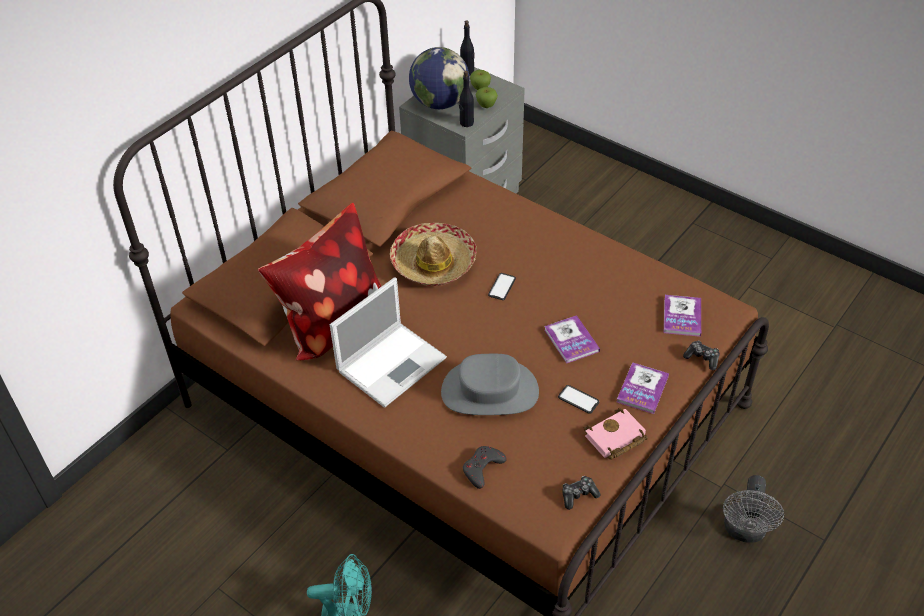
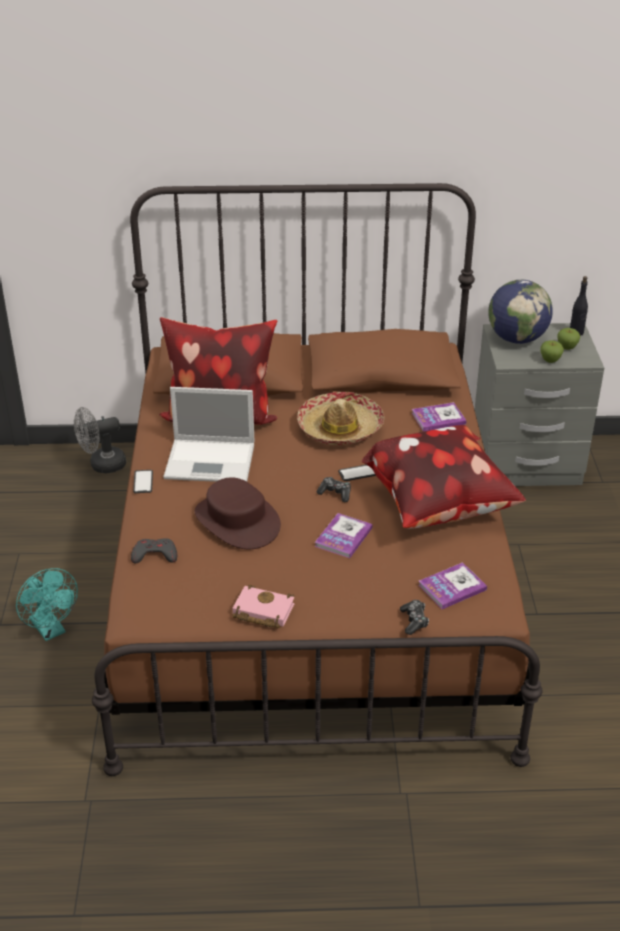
camera: 50 degrees right, 10 degrees down
grey hat [441,354,539,415] -> brown hat [195,477,281,549]
black bottle [459,71,474,127] -> none
phone [558,385,600,414] -> phone moved to [133,470,153,493]
game controller [562,476,601,510] -> game controller moved to [317,477,351,502]
book [617,362,669,414] -> book moved to [412,402,467,431]
grey fan [723,475,784,543] -> grey fan moved to [74,407,126,473]
none -> pillow [362,425,526,529]

